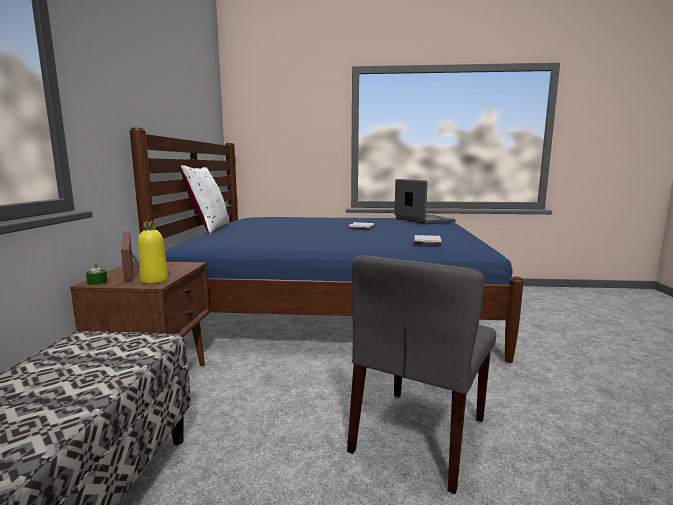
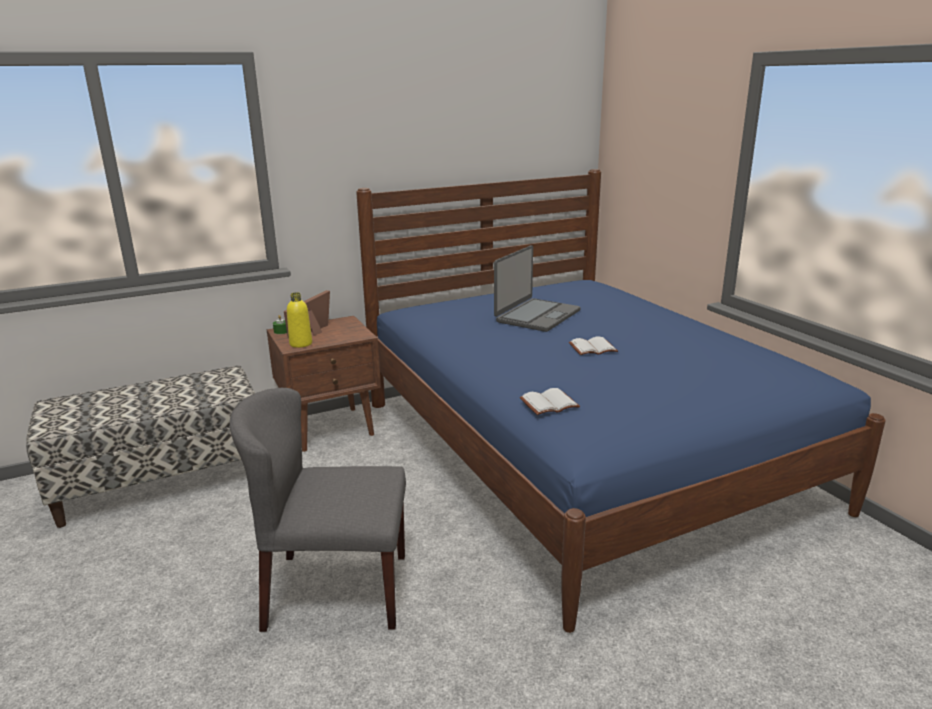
camera: 60 degrees right, 10 degrees up
white pillow [180,165,229,234] -> none
laptop [394,179,456,224] -> laptop moved to [494,245,580,332]

